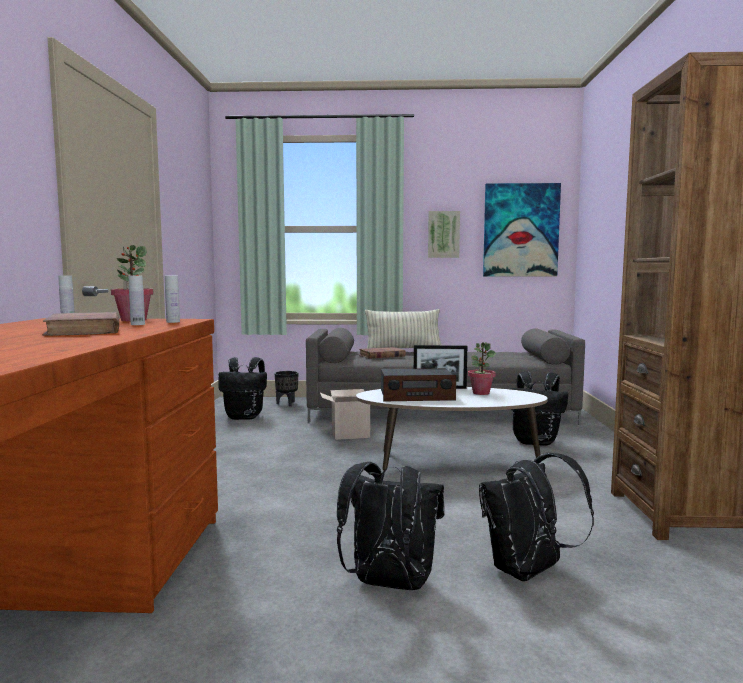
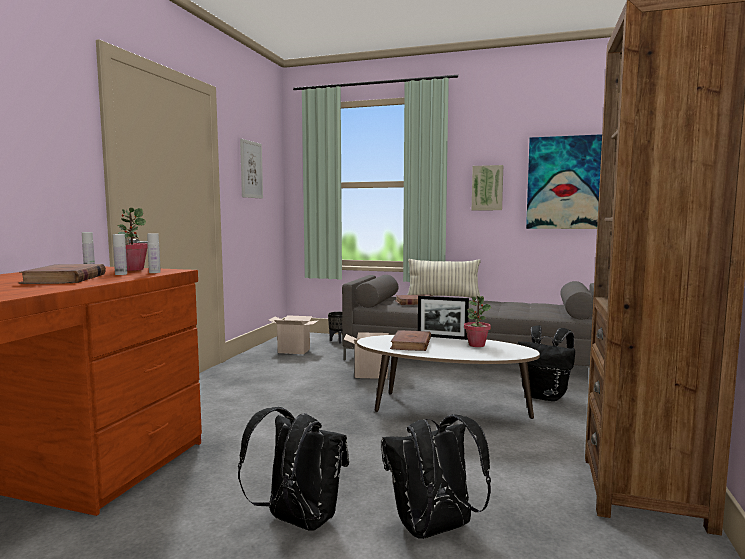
camera: 15 degrees right, 0 degrees up
black backpack [218,357,267,420] -> cardboard box [269,315,319,354]
radio [381,368,456,401] -> brown book [390,330,431,351]
none -> picture [240,139,263,199]

